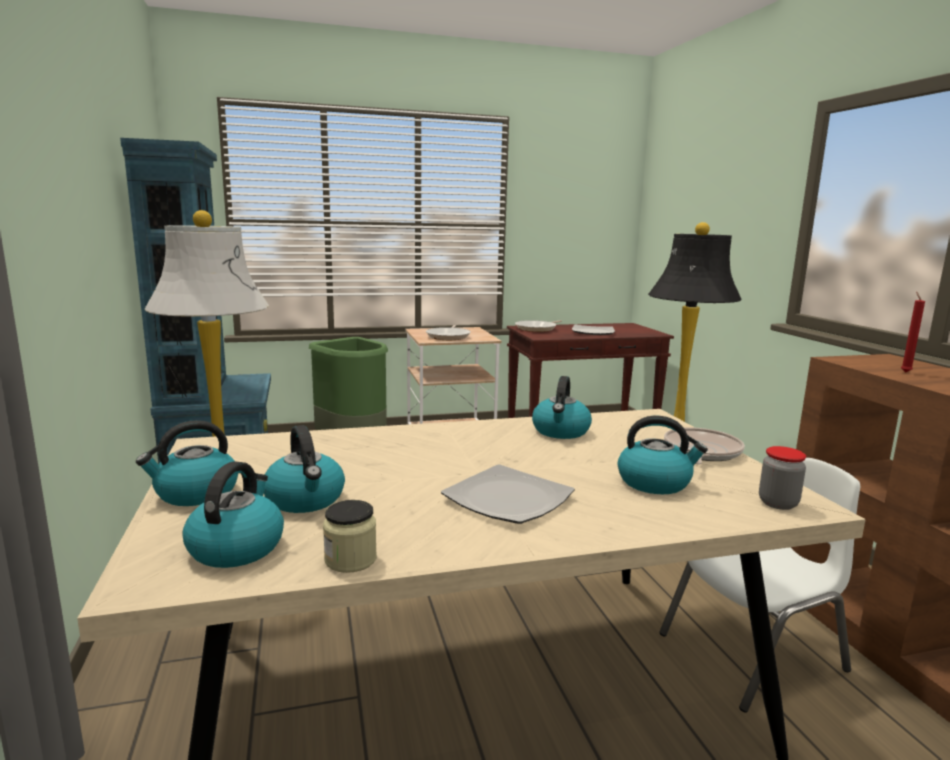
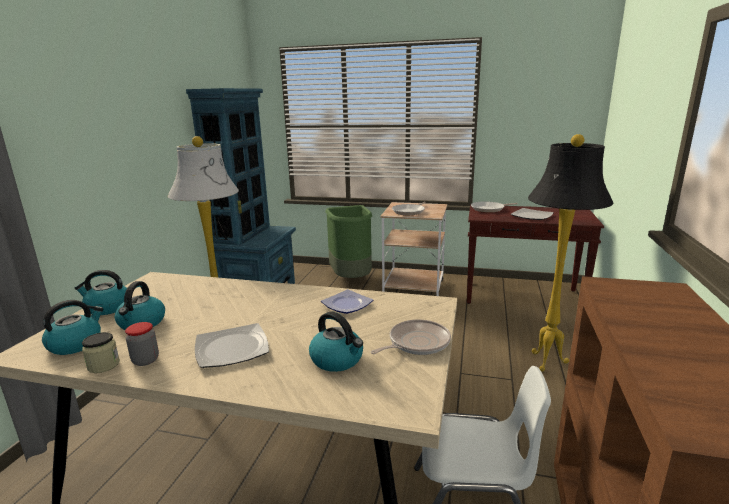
camera: 30 degrees right, 5 degrees up
kettle [532,376,592,439] -> plate [321,289,373,314]
jar [759,446,806,510] -> jar moved to [125,322,159,366]
red candle [901,292,925,372] -> none

